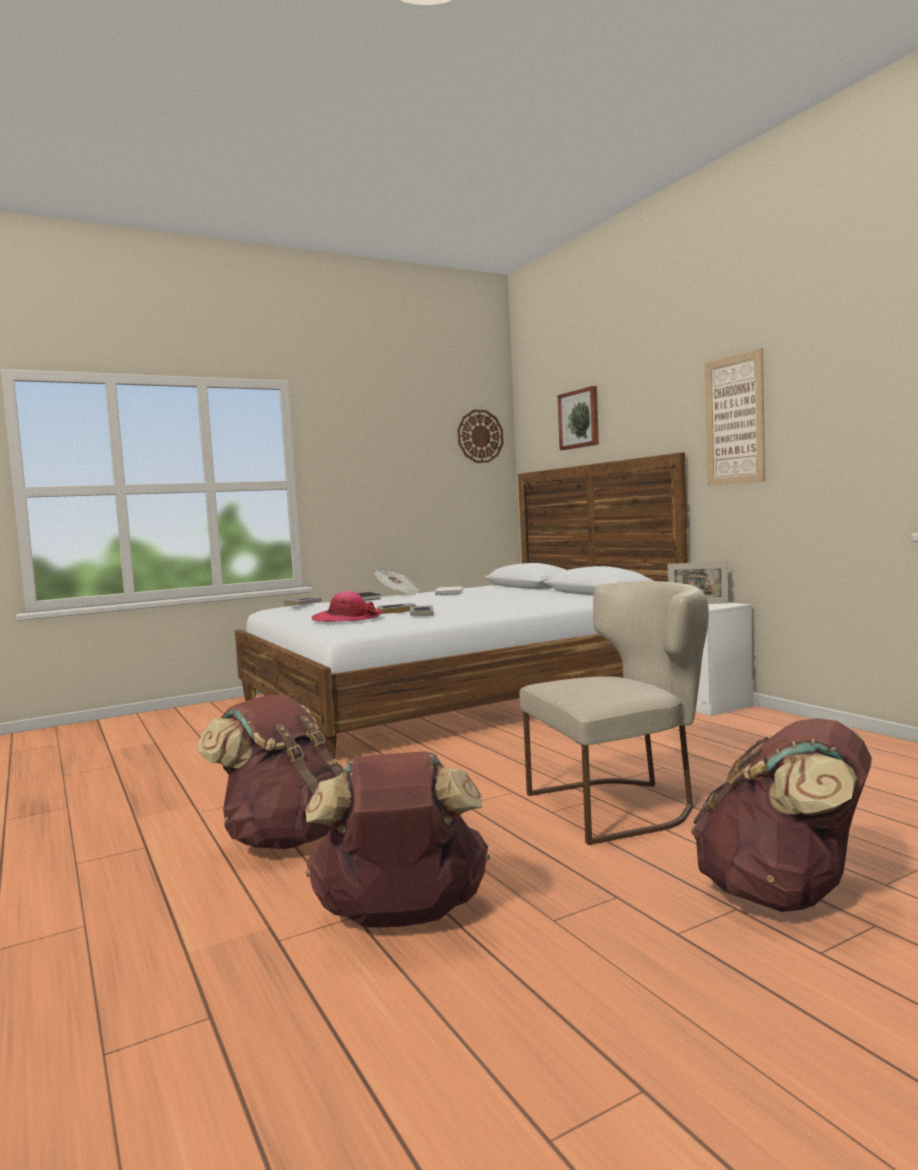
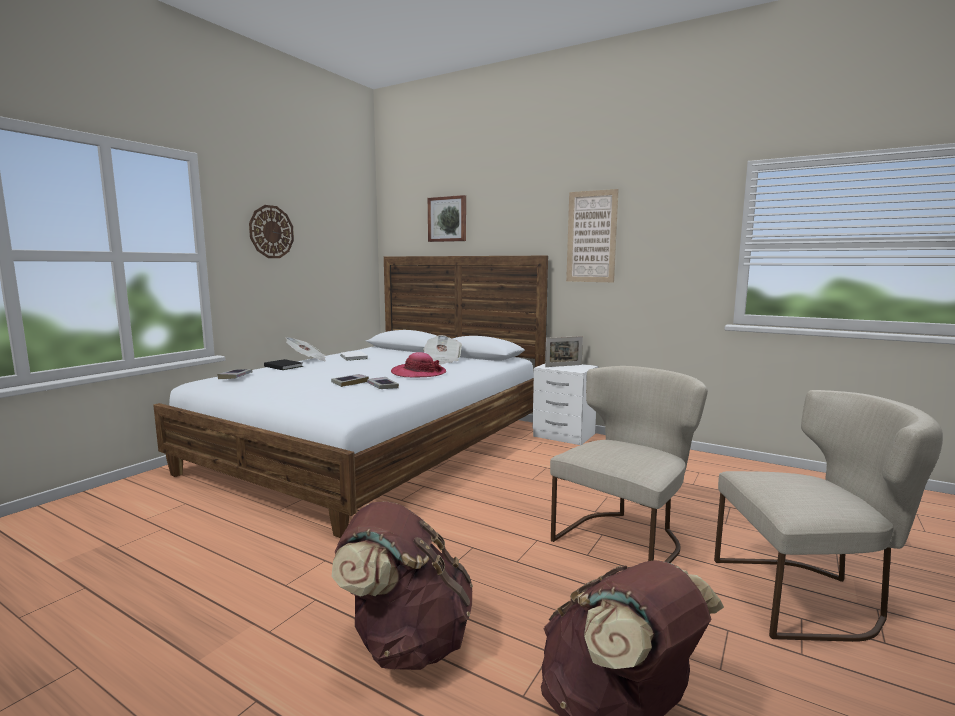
camera: 30 degrees left, 5 degrees up
hat [312,591,382,622] -> hat moved to [391,352,446,378]
wall clock [458,410,504,463] -> wall clock moved to [249,205,294,258]
brown backpack [691,718,872,912] -> beige chair [714,390,943,642]
none -> newspaper [423,335,462,365]

